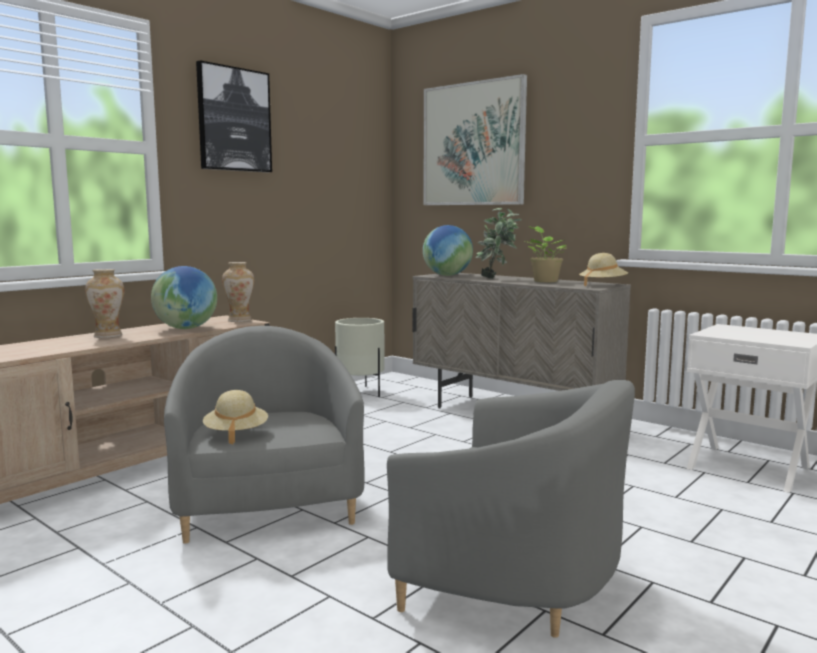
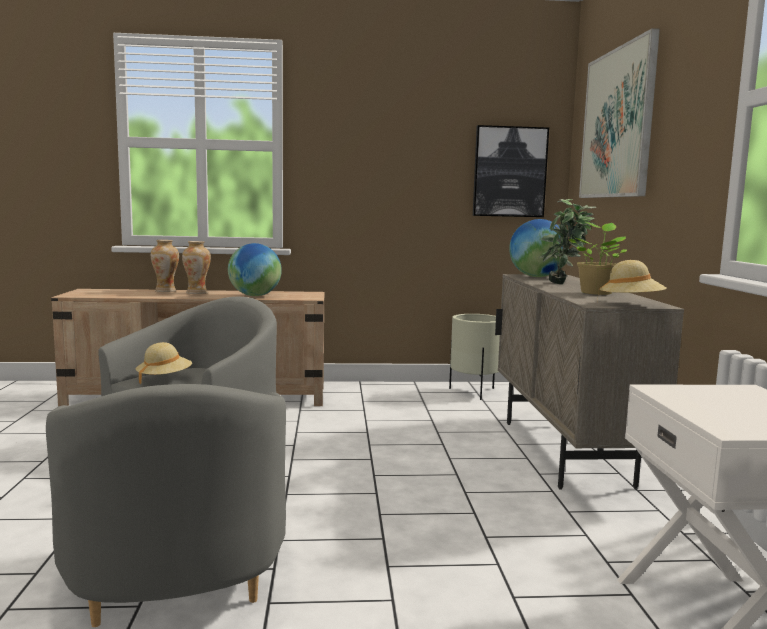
camera: 45 degrees right, 0 degrees up
picture [196,60,272,172] -> picture moved to [473,125,549,217]
vase [222,262,254,322] -> vase moved to [151,240,179,292]

